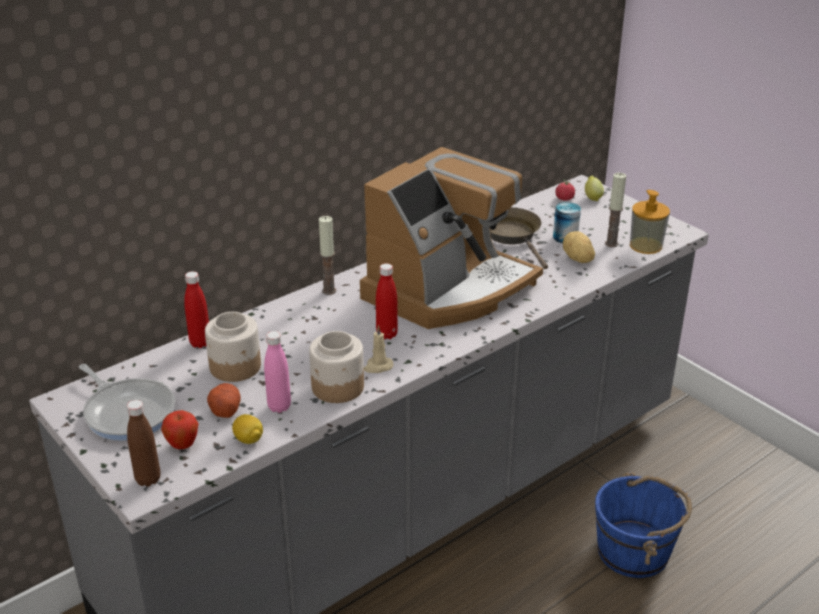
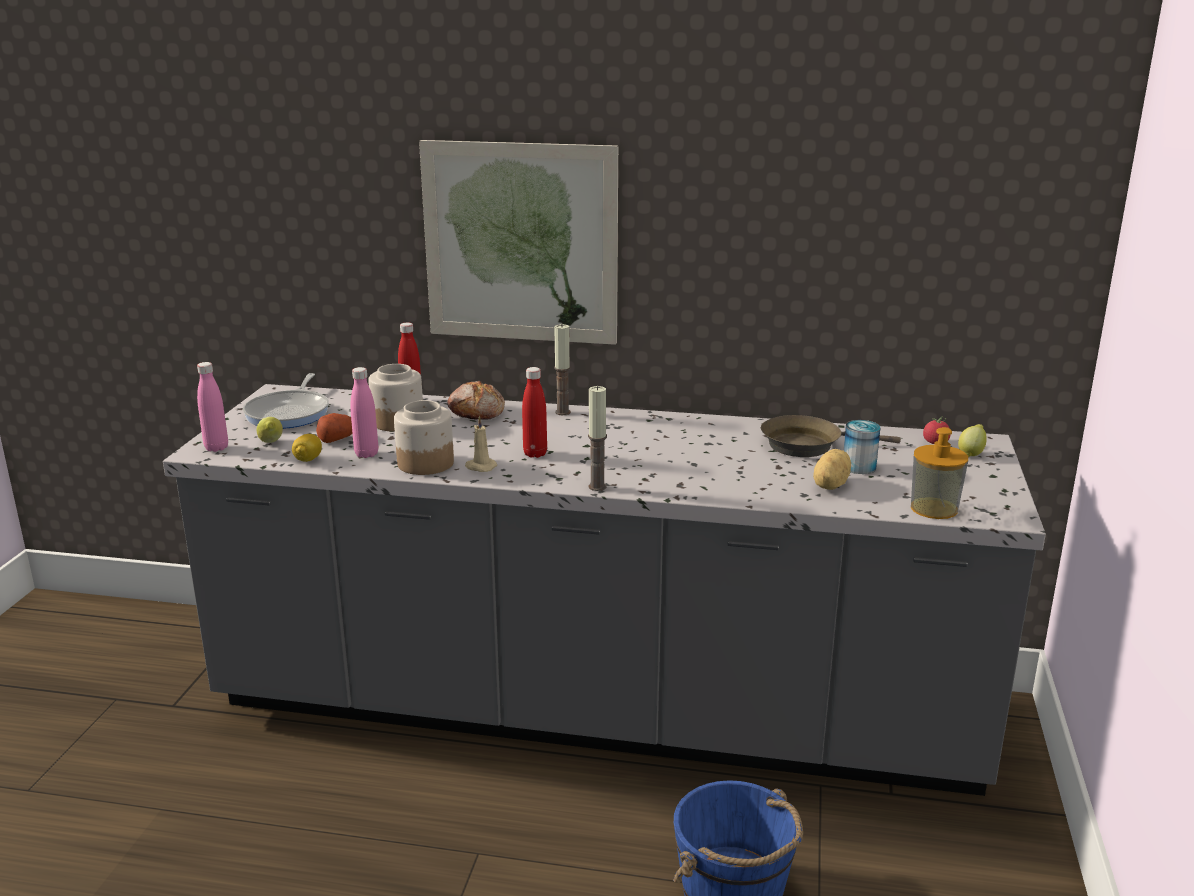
camera: 50 degrees right, 10 degrees down
brown bottle [127,400,160,487] -> pink bottle [197,362,228,452]
apple [161,410,199,449] -> lemon [256,417,283,443]
coffee machine [360,147,543,329] -> none
brown frying pan [490,207,548,269] -> brown frying pan turned 120 degrees counterclockwise [761,415,901,457]
candle [605,173,626,247] -> candle moved to [588,386,607,491]
none -> picture [419,140,618,345]
none -> bread [447,381,505,420]

